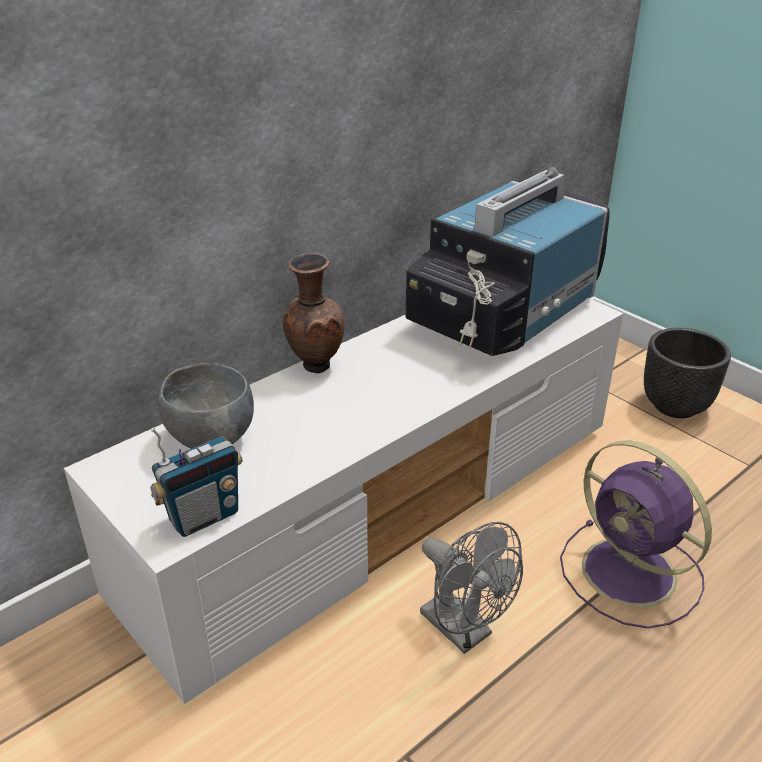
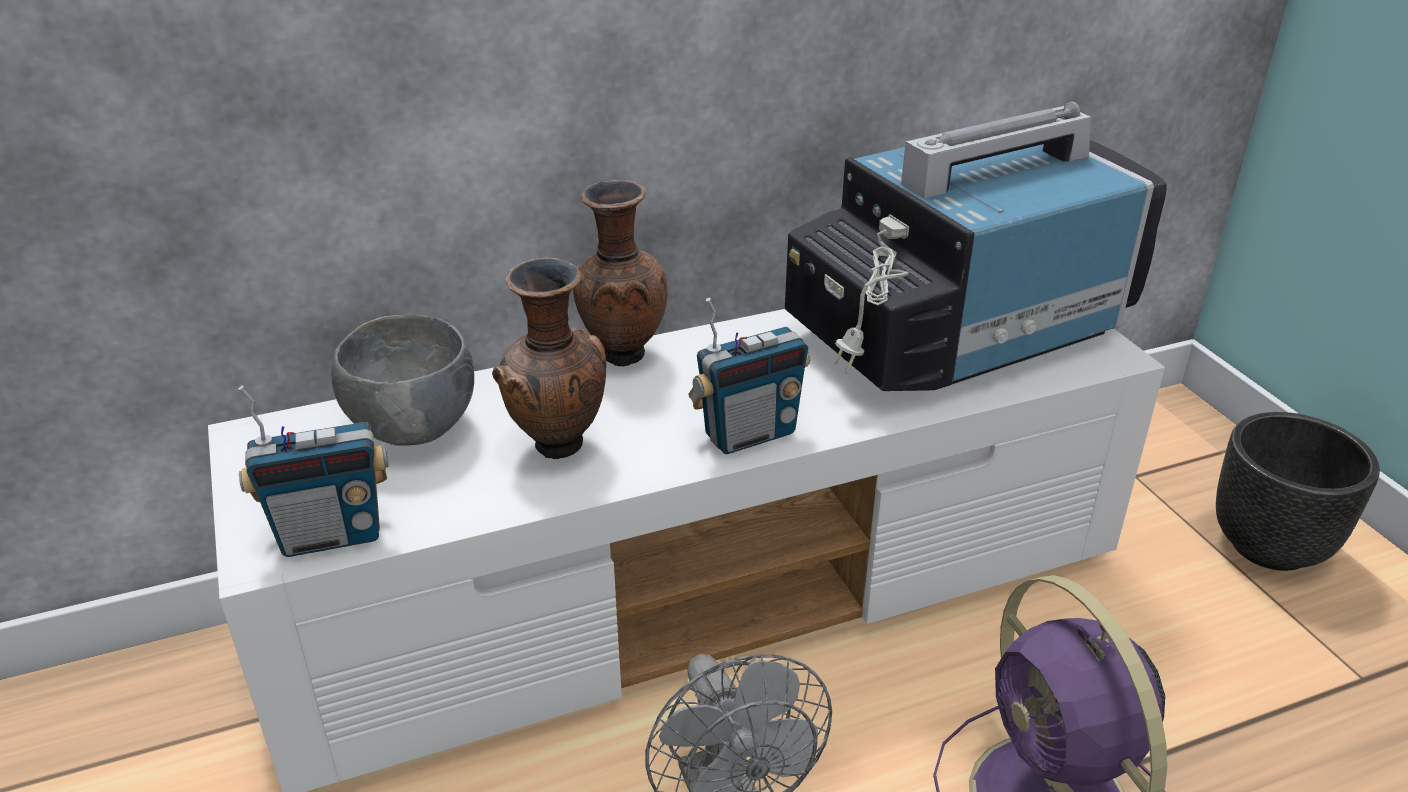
camera: 20 degrees right, 0 degrees up
none -> brown vase [492,258,607,459]
none -> radio [688,297,810,454]

